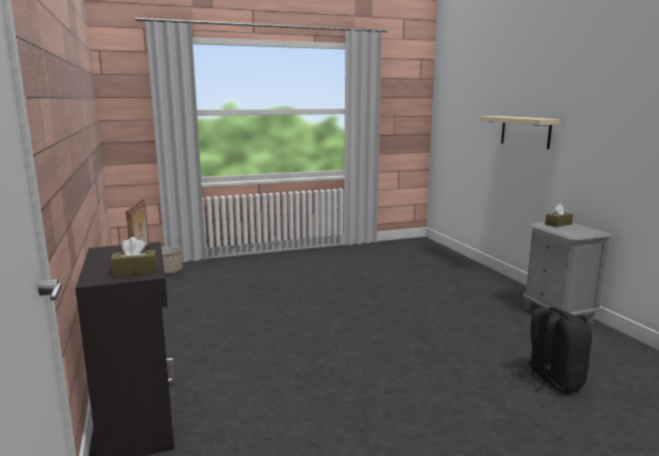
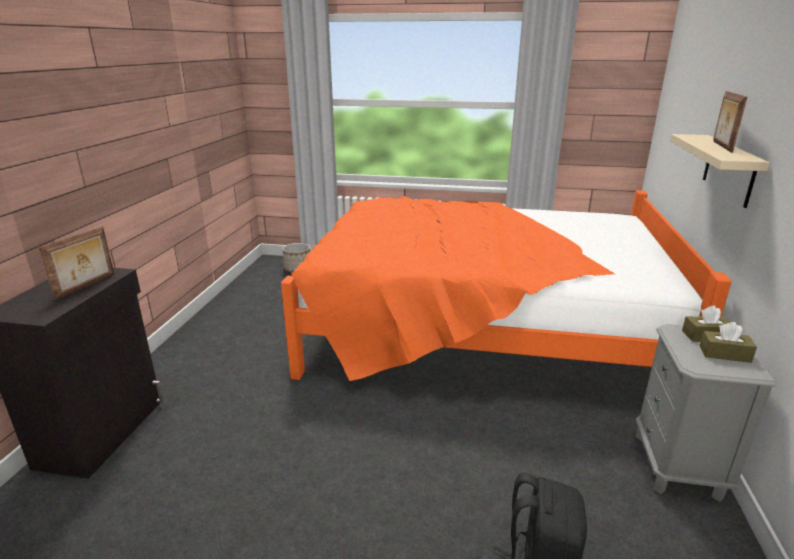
camera: 30 degrees right, 10 degrees up
brown tissue box [110,237,157,277] -> brown tissue box moved to [699,322,757,363]
none -> orange bed [281,190,732,381]
none -> picture frame [714,91,747,153]

